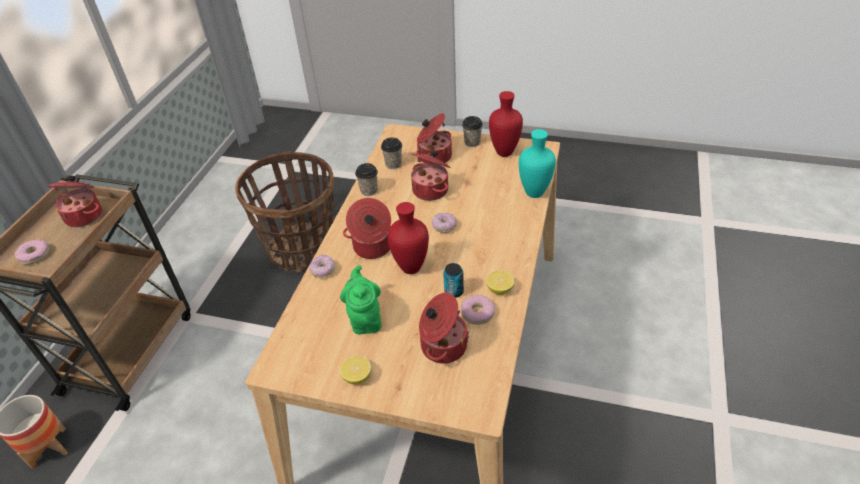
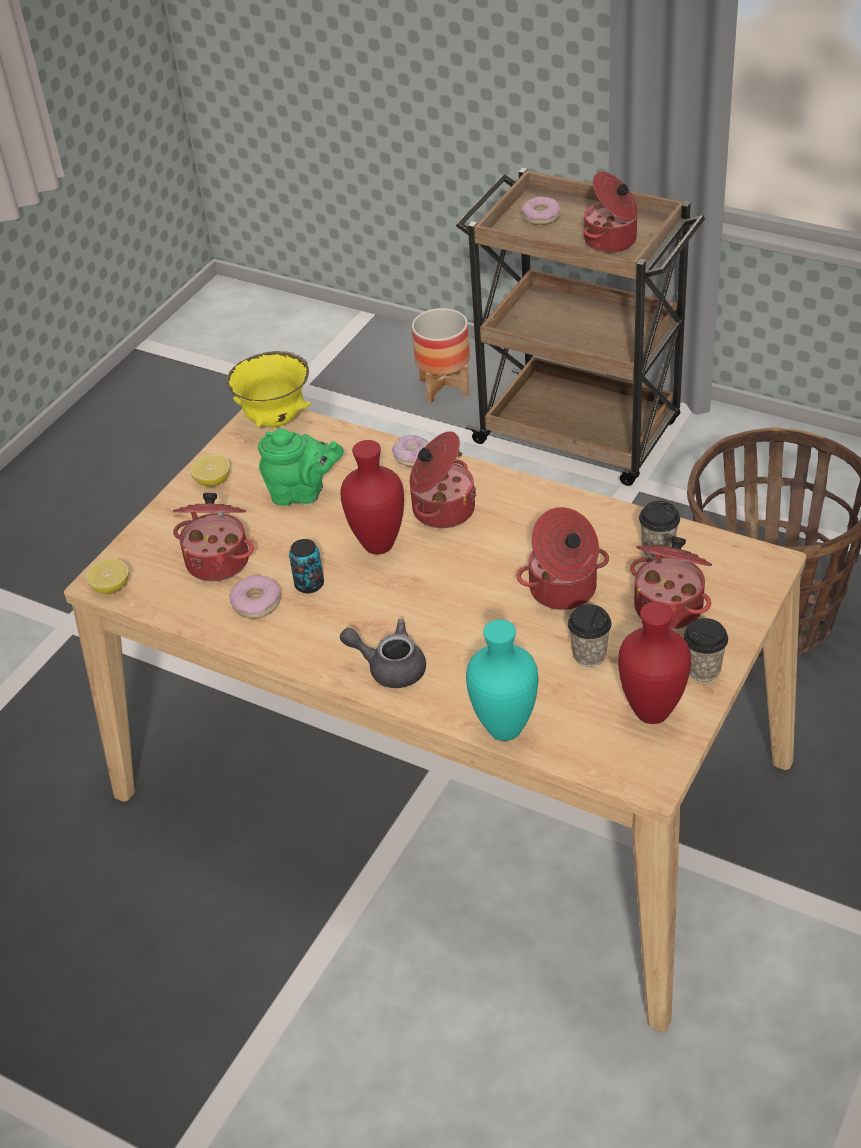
camera: 105 degrees right, 0 degrees up
cup [355,163,378,196] -> cup moved to [568,604,612,667]
donut [432,213,457,233] -> none
lemon [486,270,514,295] -> lemon moved to [86,559,129,594]
none -> yellow bowl [226,351,311,427]
none -> grey teapot [340,619,426,688]

